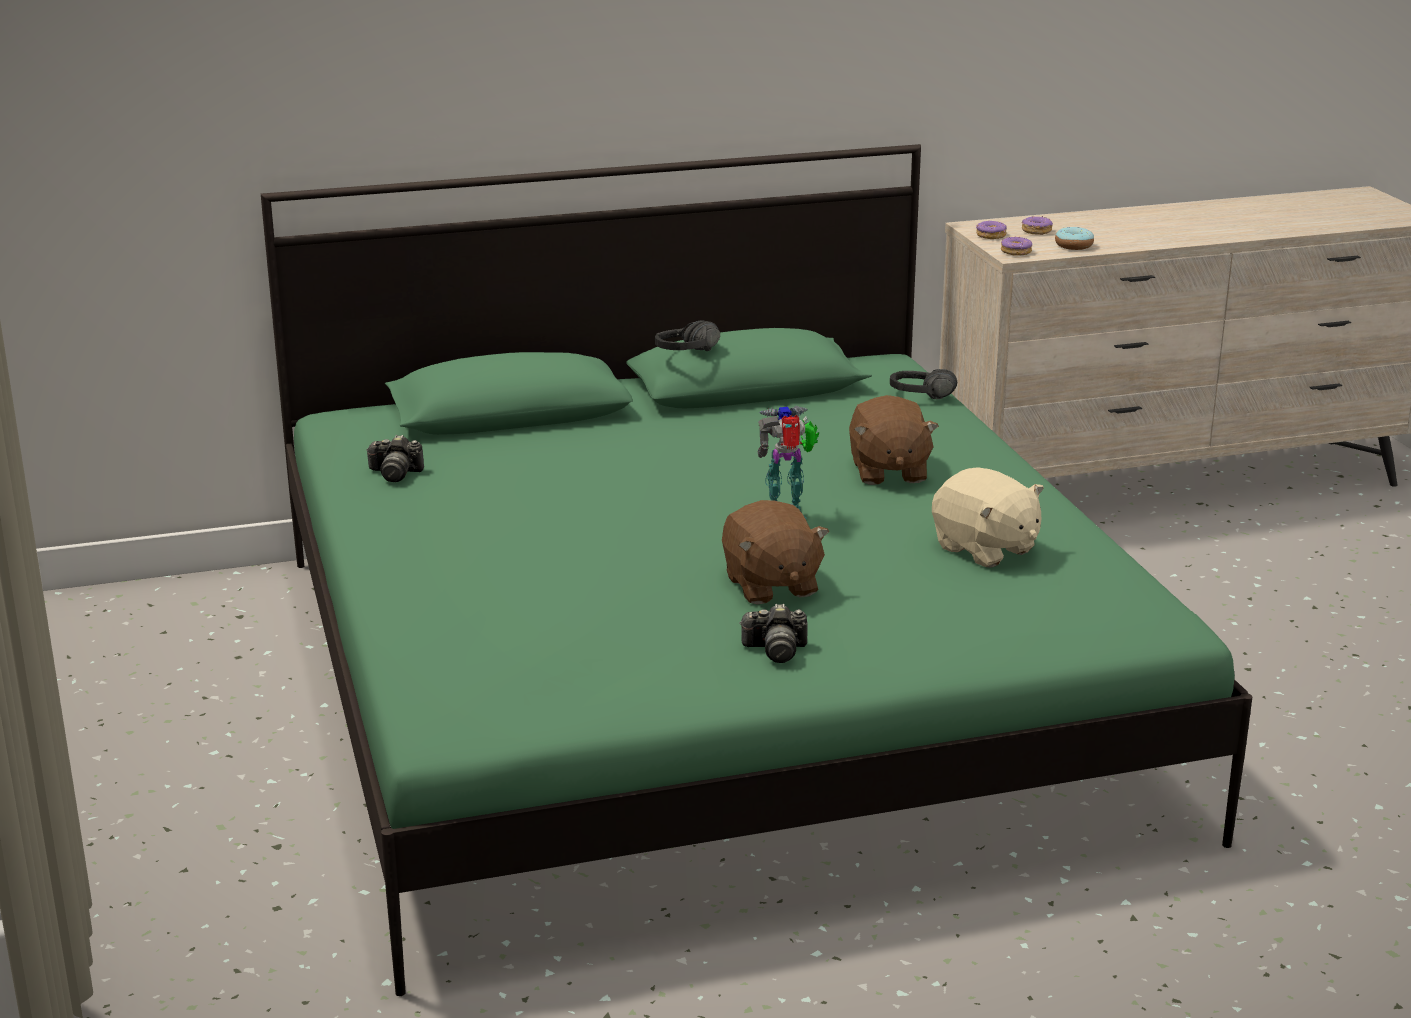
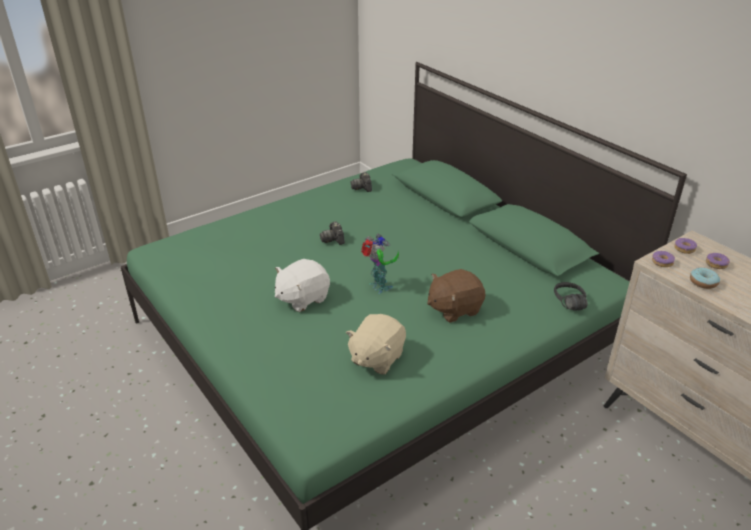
camera: 70 degrees right, 10 degrees up
black headphones [655,320,720,351] -> none
brown plush toy [722,500,829,605] -> white plush toy [275,259,330,312]
camera [739,604,808,663] -> camera moved to [320,221,345,245]

